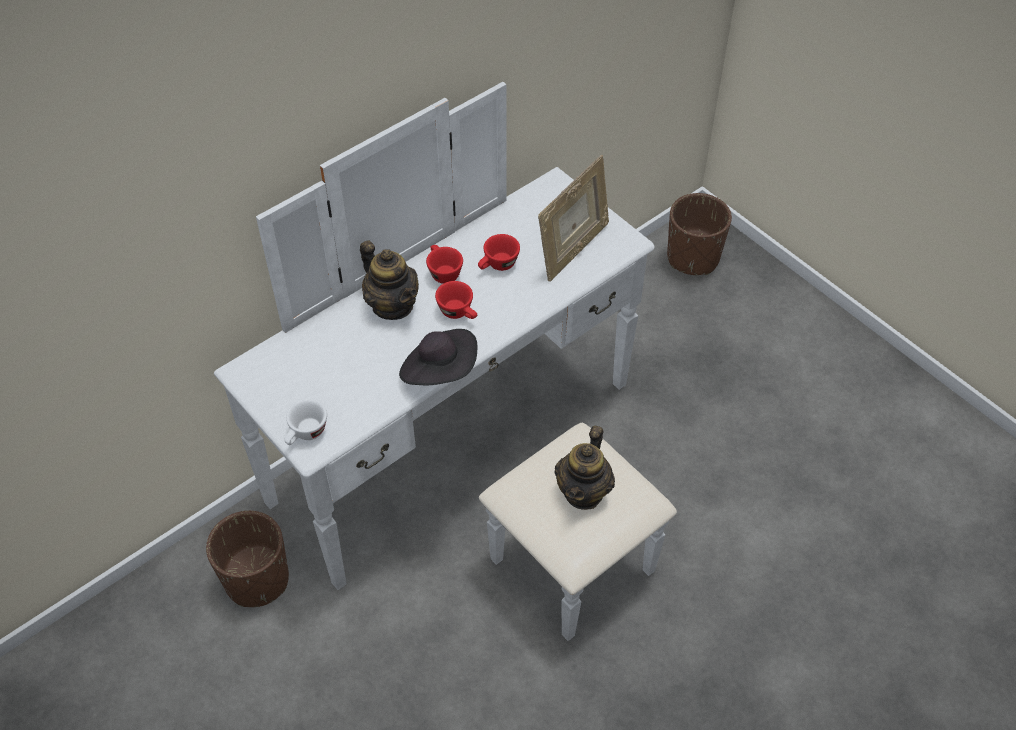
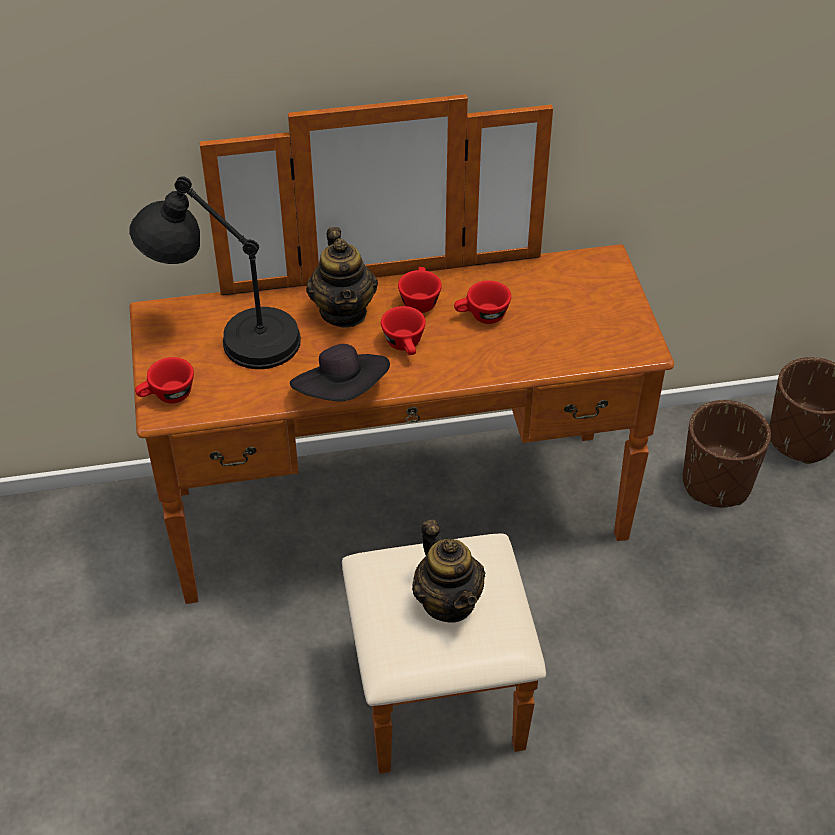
camera: 30 degrees right, 5 degrees down
brown planter [206,511,289,607] -> brown planter moved to [683,400,771,507]
white dresser [214,82,677,641] -> brown dresser [129,94,674,774]
white cup [285,399,327,445] -> red cup [135,357,194,403]
picture frame [538,155,609,282] -> none
teapot [554,425,615,510] -> teapot turned 75 degrees counterclockwise [412,519,485,623]
none -> black table lamp [129,176,301,369]

